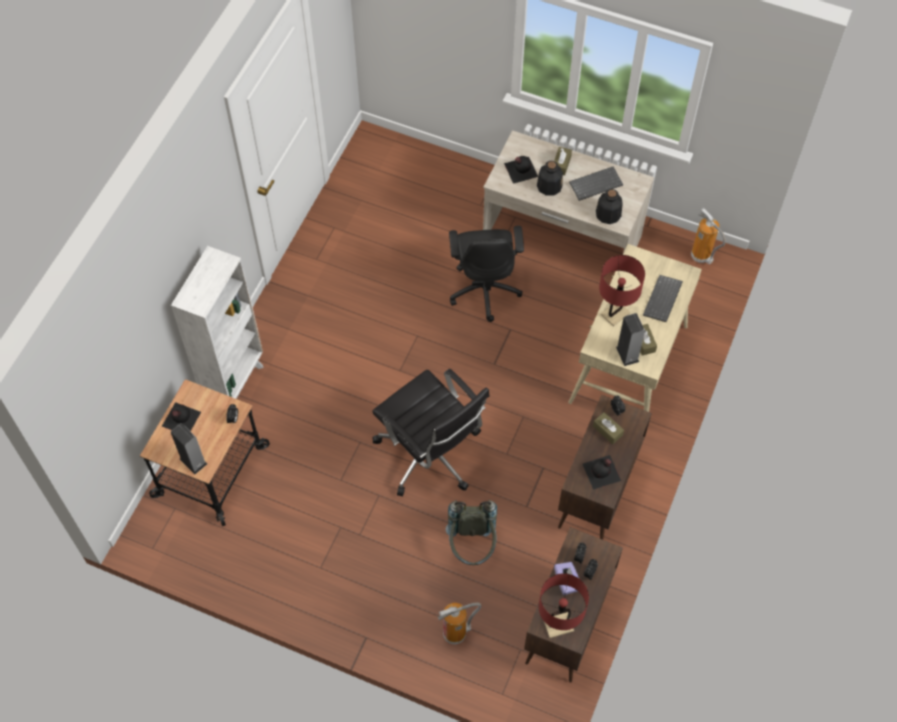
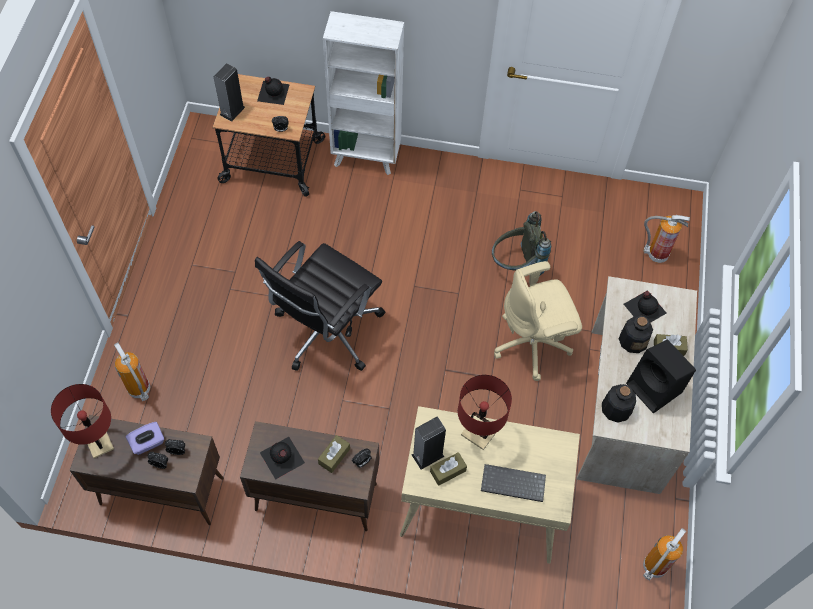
camera: 75 degrees right, 0 degrees up
grey backpack [446,500,497,565] -> grey backpack moved to [492,211,551,275]
black office chair [449,226,524,322] -> beige office chair [494,261,582,381]
keyboard [569,167,623,201] -> black speaker [626,340,696,413]
none -> fire extinguisher [644,215,690,263]

